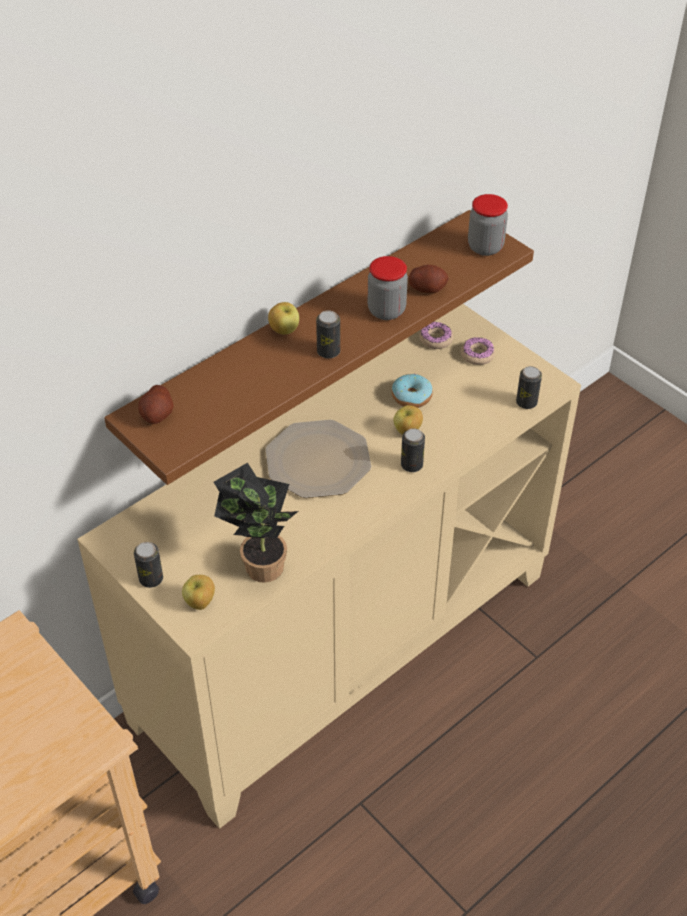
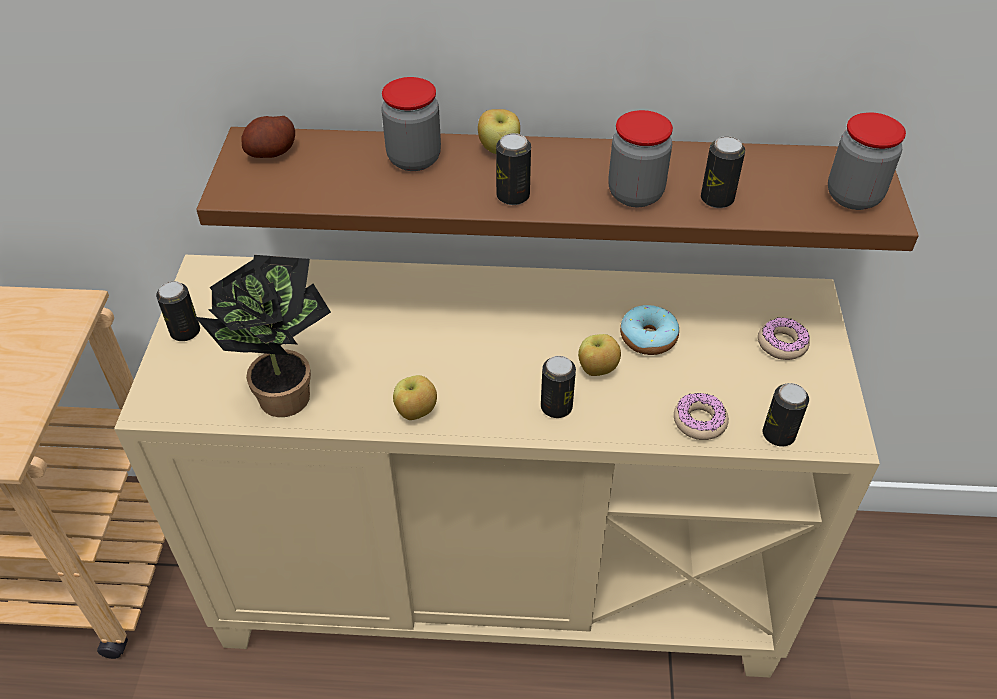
camera: 45 degrees right, 0 degrees up
apple [182,575,215,610] -> apple moved to [393,375,437,420]
plate [266,420,371,498] -> none
potato [409,265,449,293] -> can [701,136,745,208]
donut [420,322,453,349] -> donut moved to [674,392,729,440]
none -> jar [381,77,441,171]

